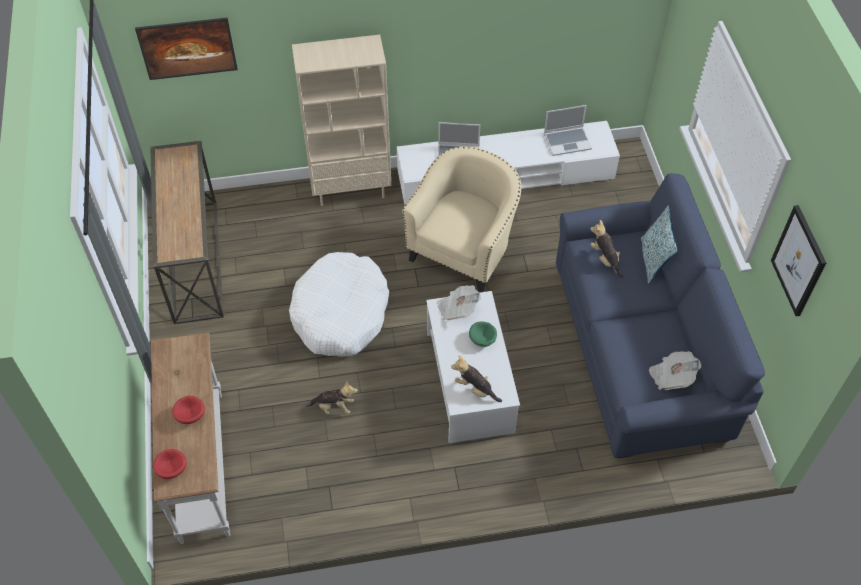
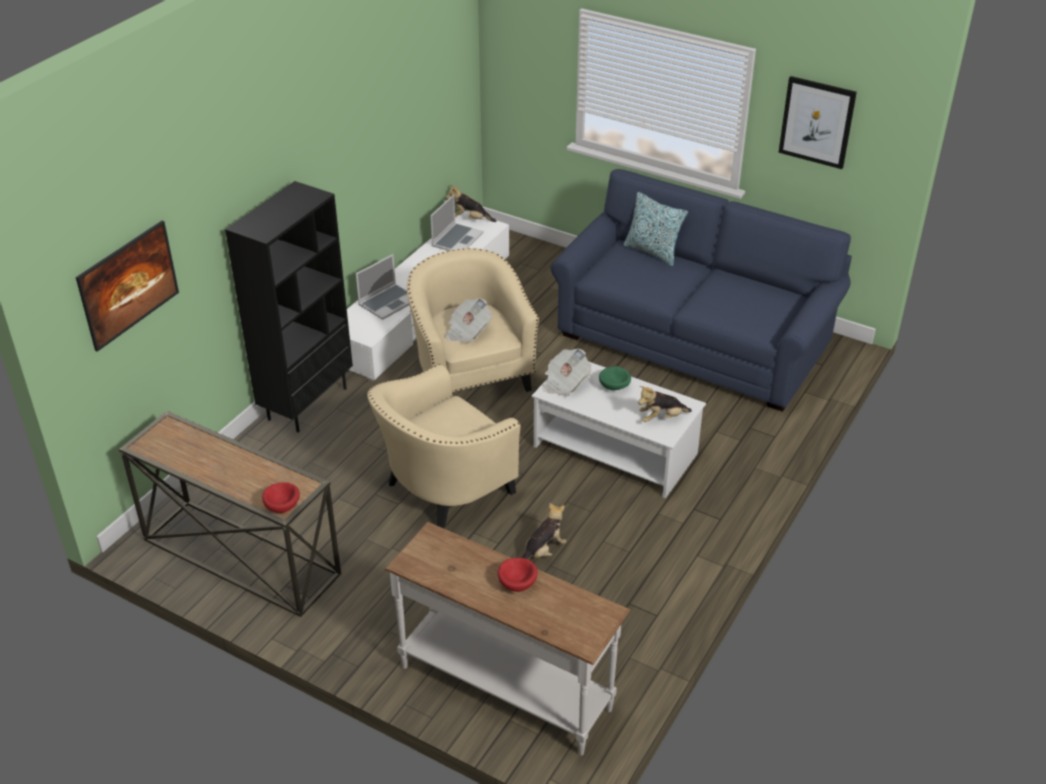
camera: 50 degrees left, 15 degrees down
red bowl [153,449,187,479] -> red bowl moved to [262,482,300,513]
white dog bed [289,252,389,357] -> beige armchair [367,364,521,528]
beige bookcase [292,35,392,206] -> black bookcase [225,181,353,433]
plush toy [590,220,623,278] -> plush toy moved to [446,185,496,222]
newspaper [649,351,701,390] -> newspaper moved to [446,298,492,343]

